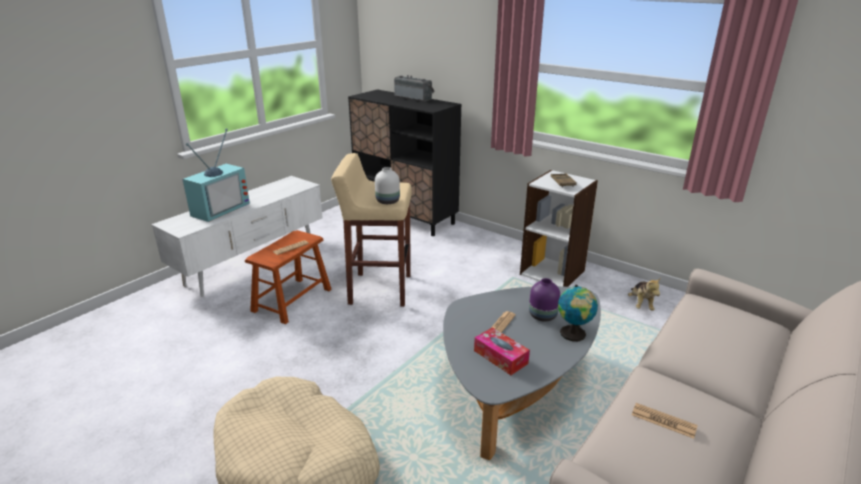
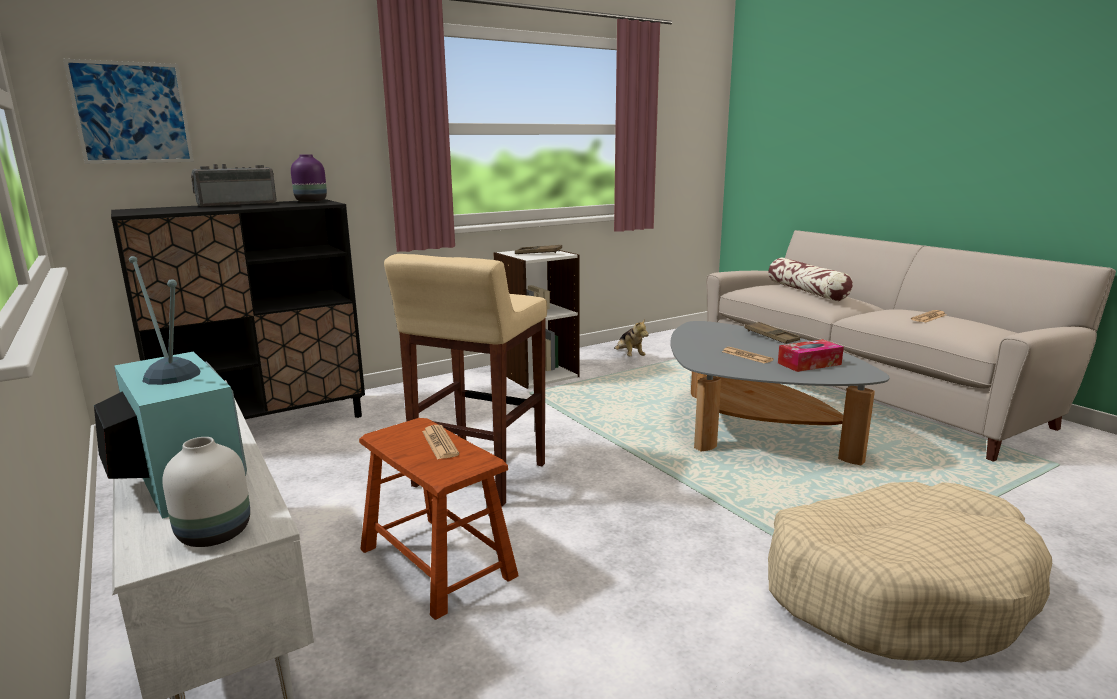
camera: 70 degrees left, 10 degrees down
white vase [375,167,400,204] -> white vase moved to [162,437,250,547]
purple vase [529,278,560,322] -> purple vase moved to [291,154,327,202]
globe [558,285,598,341] -> brown tray [745,322,800,344]
plush toy [628,278,661,311] -> plush toy turned 45 degrees clockwise [614,319,649,356]
none -> picture [63,59,194,164]
none -> pillow [768,258,853,301]

